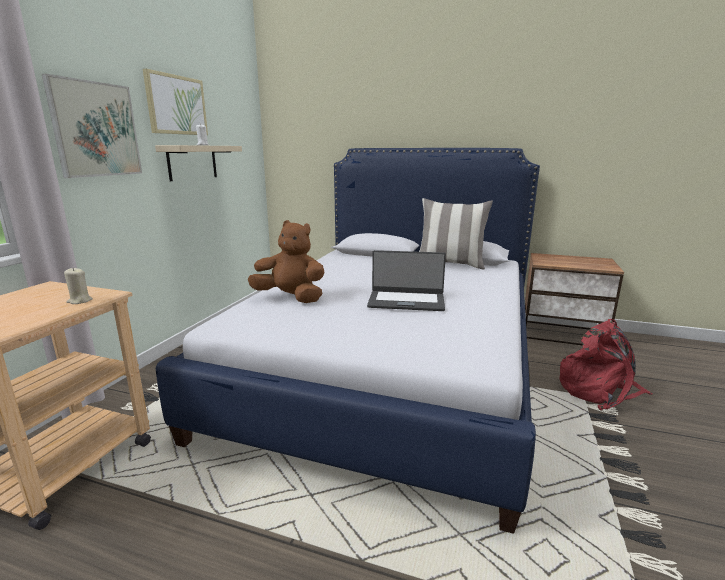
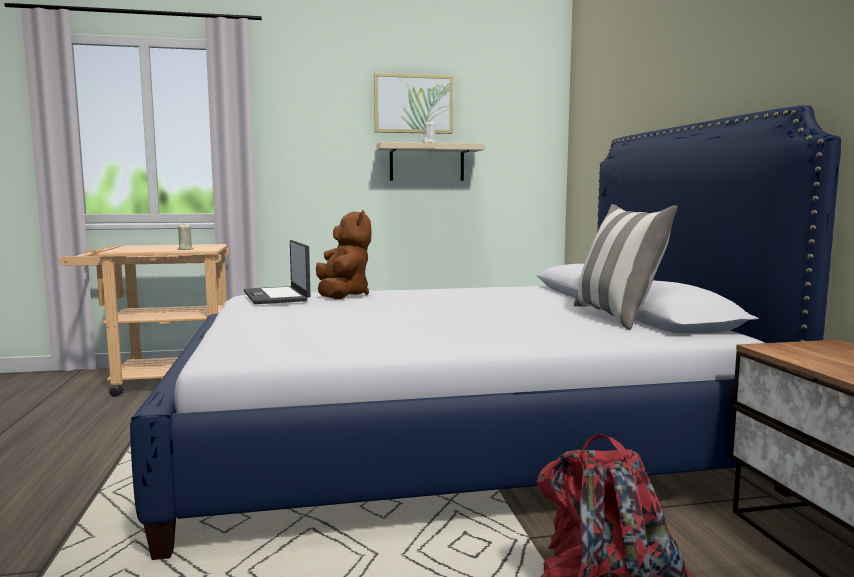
camera: 60 degrees right, 10 degrees down
picture [42,74,142,178] -> none
laptop [367,250,446,311] -> laptop moved to [243,240,310,304]

